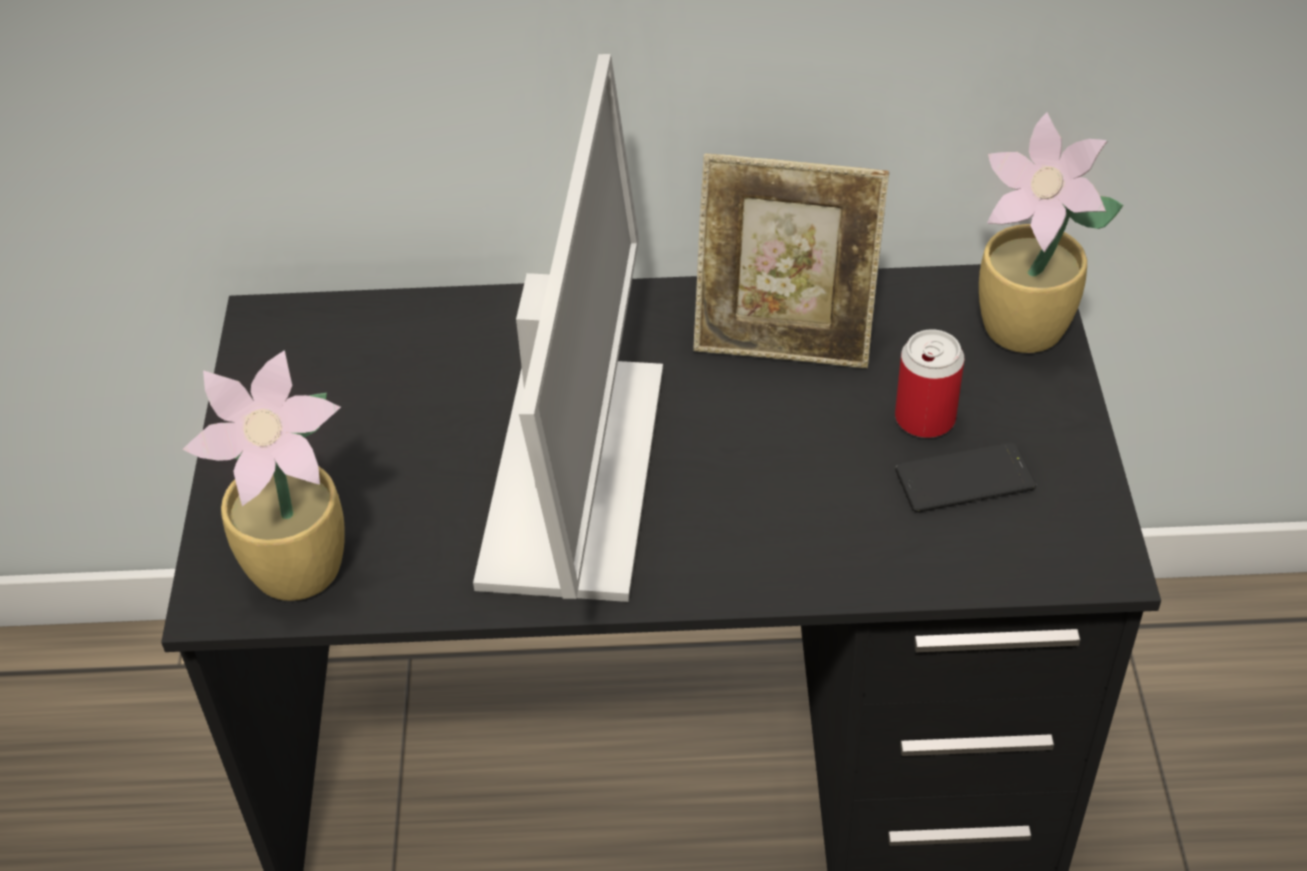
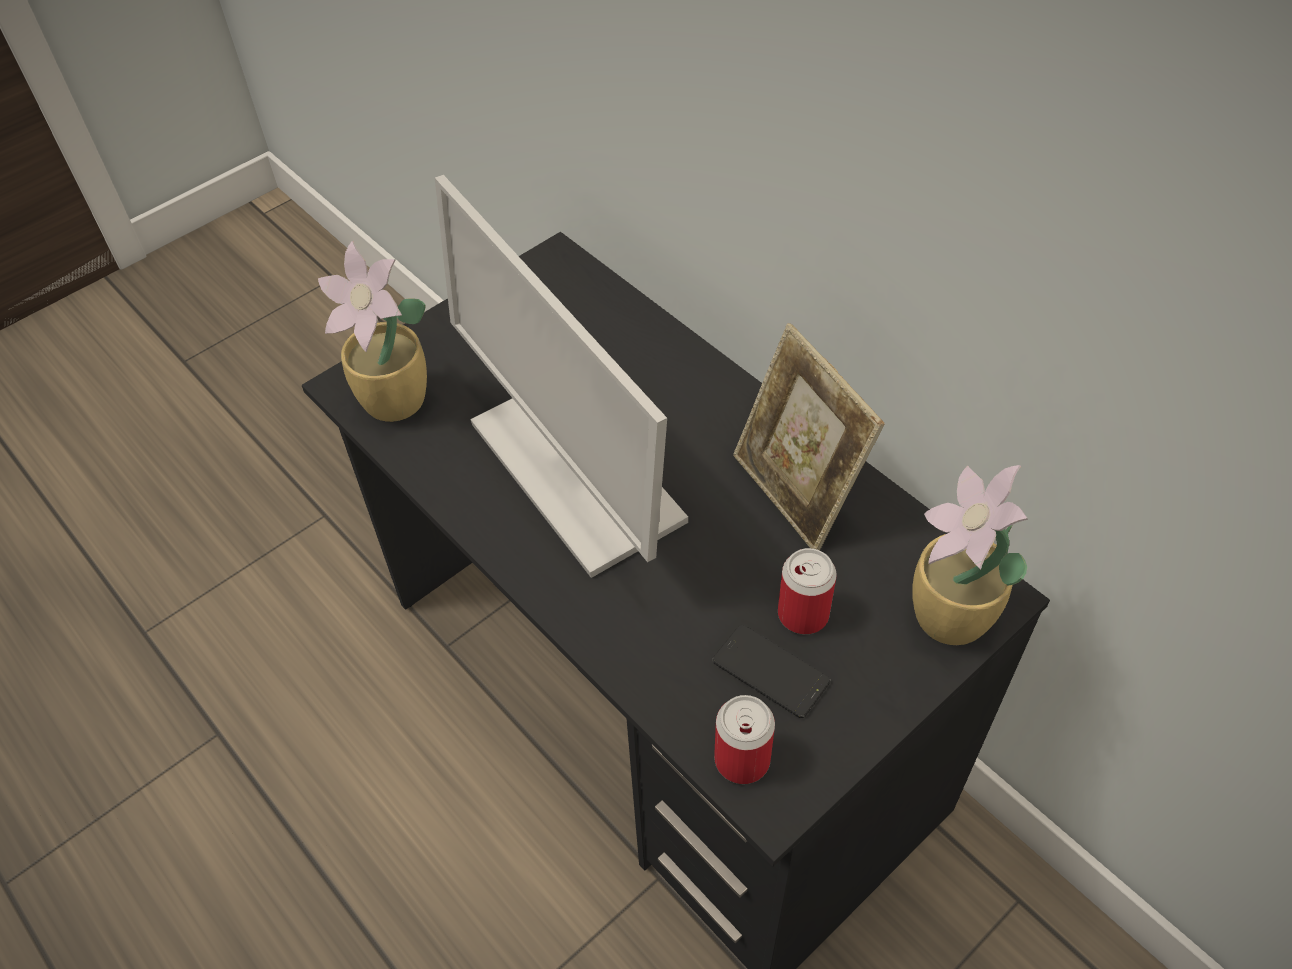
camera: 50 degrees right, 5 degrees up
monitor [473,54,663,602] -> monitor turned 90 degrees clockwise [435,175,688,578]
none -> can [714,695,775,784]

